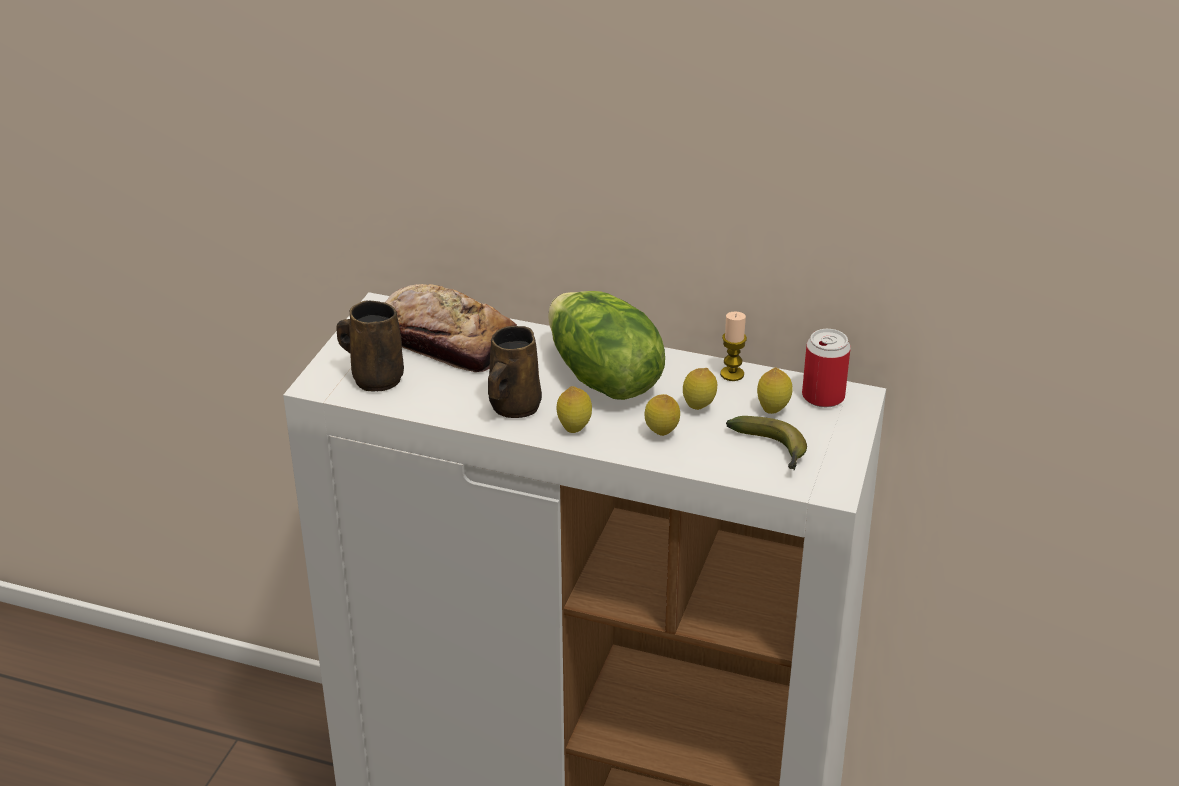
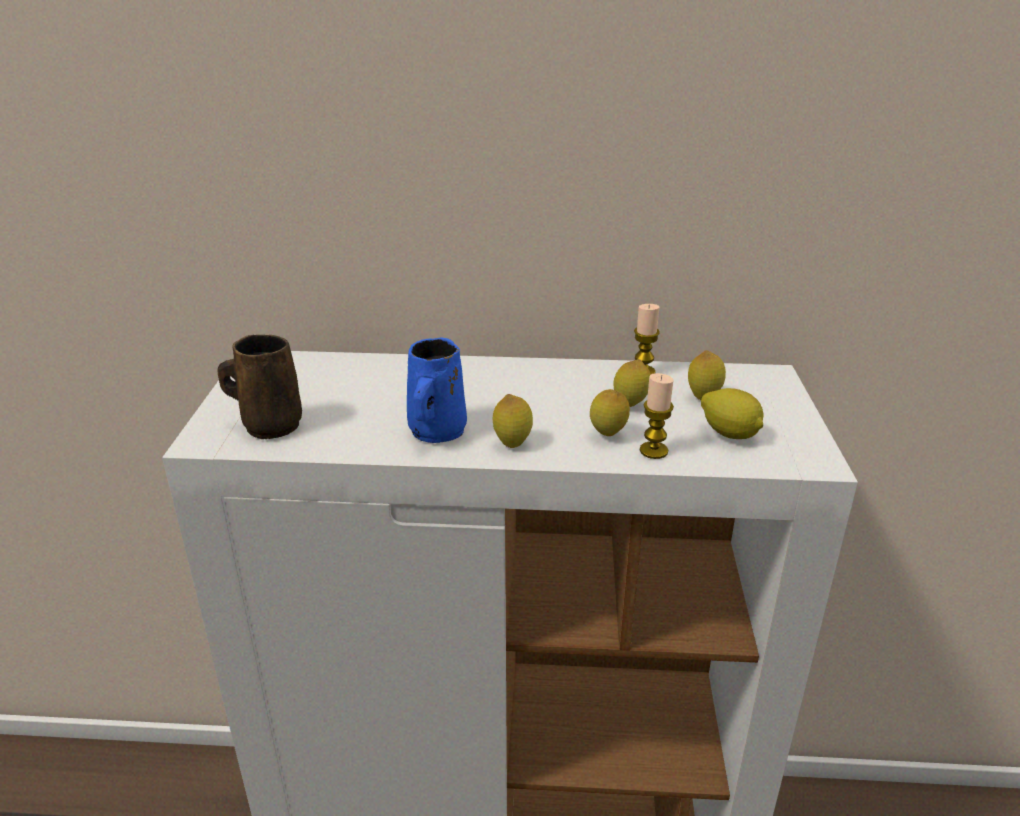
camera: 15 degrees left, 5 degrees down
bread [385,284,517,372] -> none
brown mug [488,326,542,418] -> blue mug [407,338,467,443]
lettuce [548,291,665,400] -> none
banana [726,416,807,471] -> lemon [701,388,763,439]
can [802,329,851,407] -> none
none -> candle [640,373,674,459]

